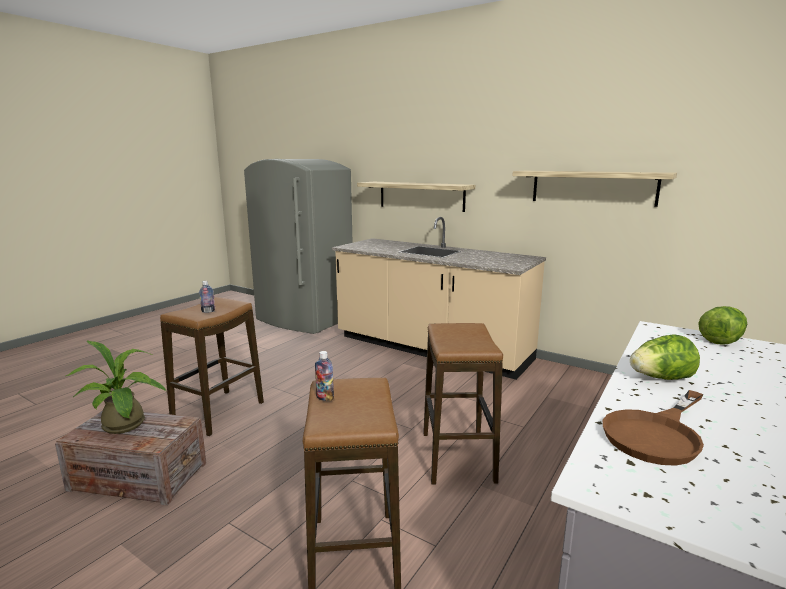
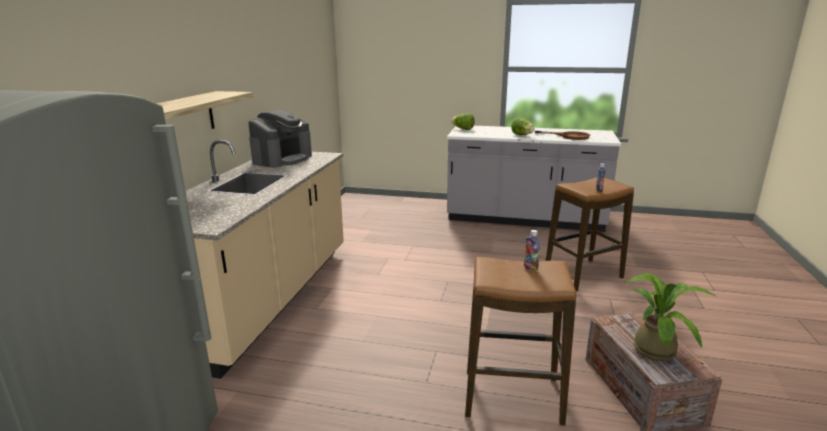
camera: 110 degrees left, 5 degrees up
stool [423,323,503,485] -> none
shelf [512,171,677,207] -> none
none -> coffee machine [249,110,312,168]

